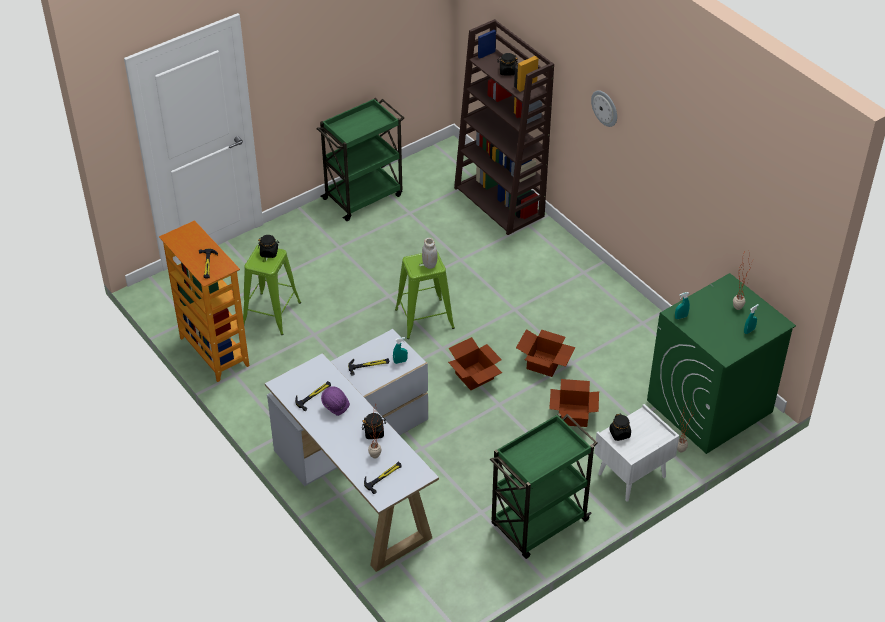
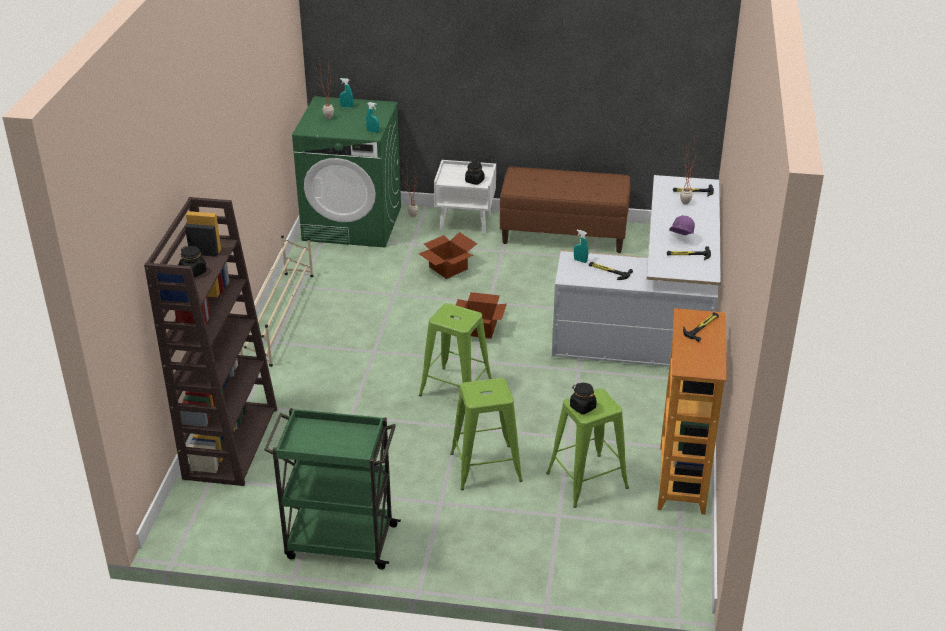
camera: 135 degrees left, 10 degrees down
black jar [362,413,386,439] -> none
white jar [422,238,437,269] -> none
green cart [490,413,597,559] -> brown bench [500,167,631,253]
cardboard box [516,329,576,377] -> none
wall clock [591,90,617,127] -> none
none -> beige shoe rack [240,235,313,367]
none -> green stool [450,378,523,490]

